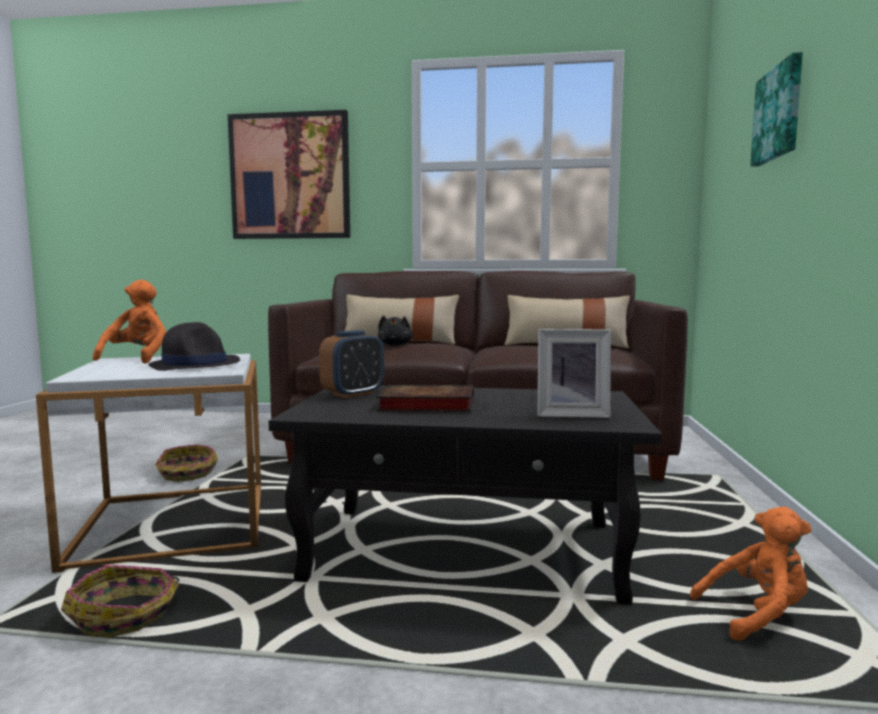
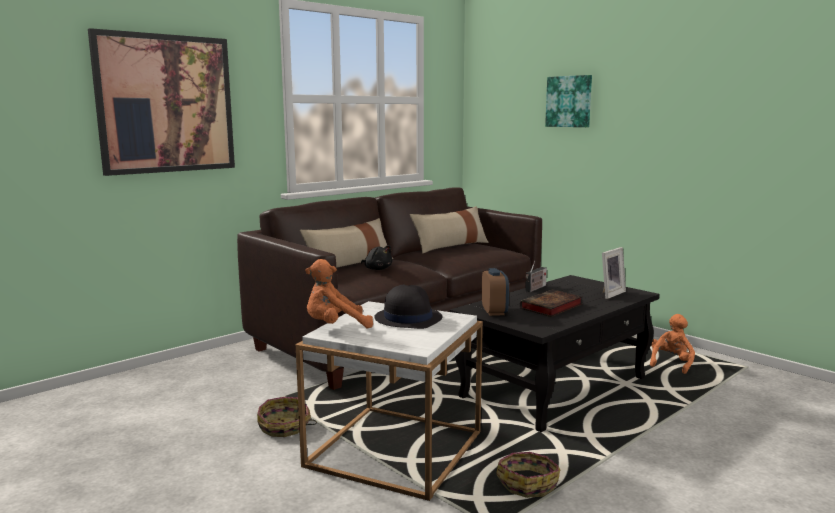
camera: 50 degrees left, 5 degrees up
orange plush toy [93,280,166,364] -> orange plush toy turned 60 degrees counterclockwise [305,259,373,329]
none -> radio [525,261,547,292]

